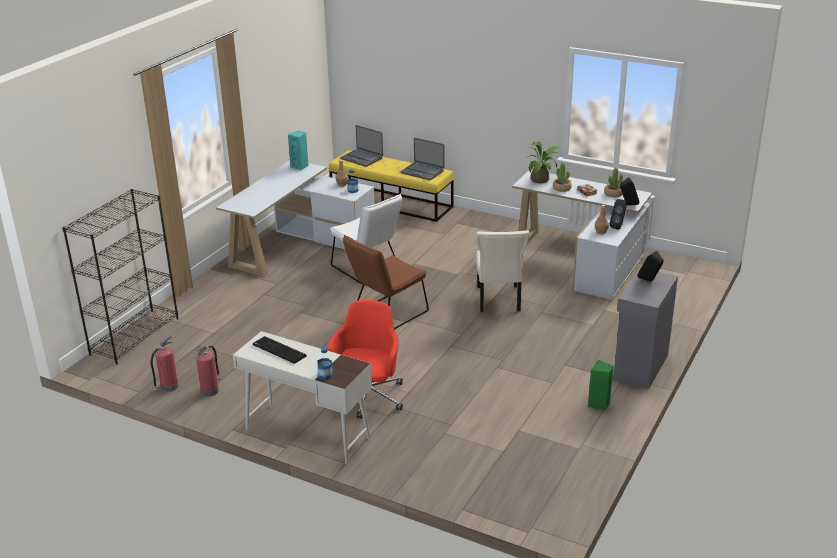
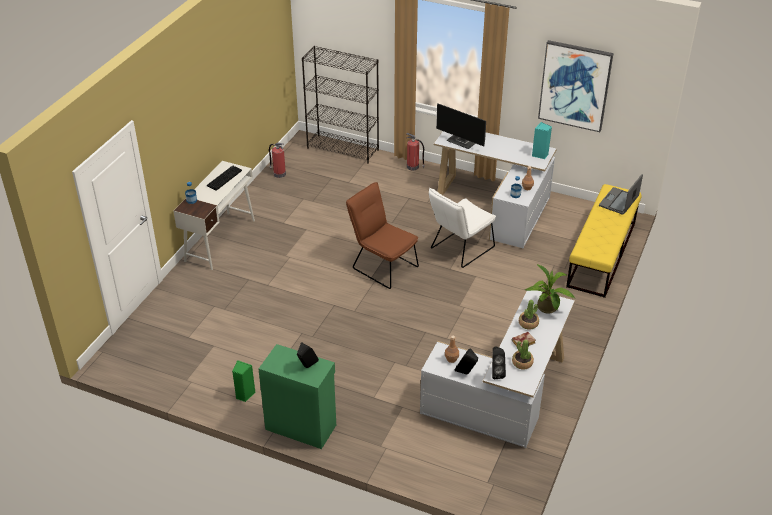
camera: 85 degrees right, 10 degrees up
fire extinguisher [195,346,221,397] -> fire extinguisher moved to [406,133,425,170]
red office chair [327,300,403,418] -> none
laptop [400,138,445,180] -> none
beige chair [476,230,529,312] -> none
grey cabinet [613,268,678,390] -> green cabinet [258,344,336,449]
none -> monitor [436,103,486,149]
none -> picture [538,40,614,132]

